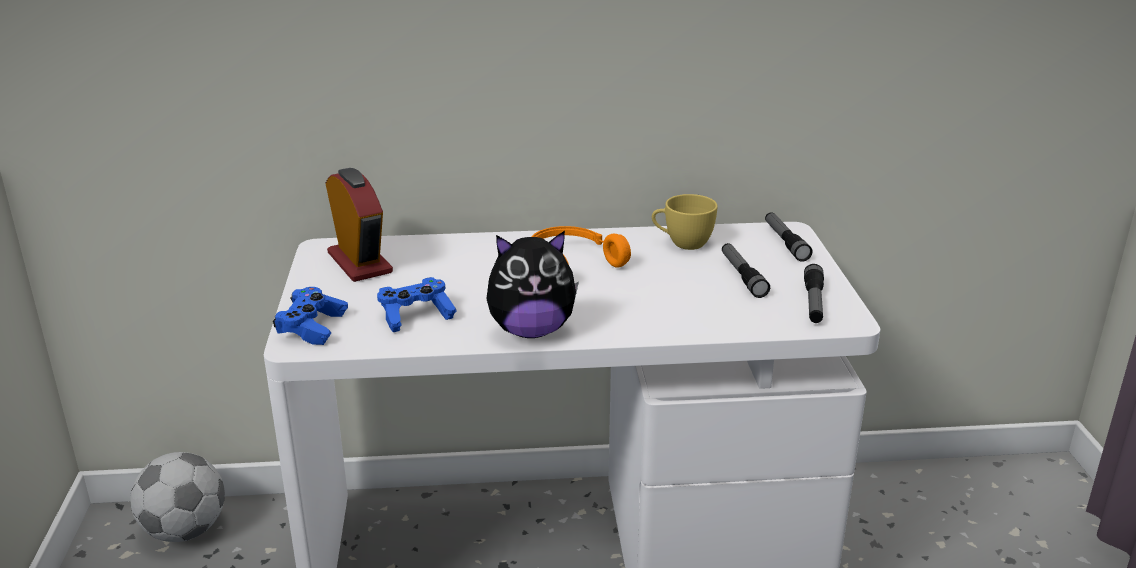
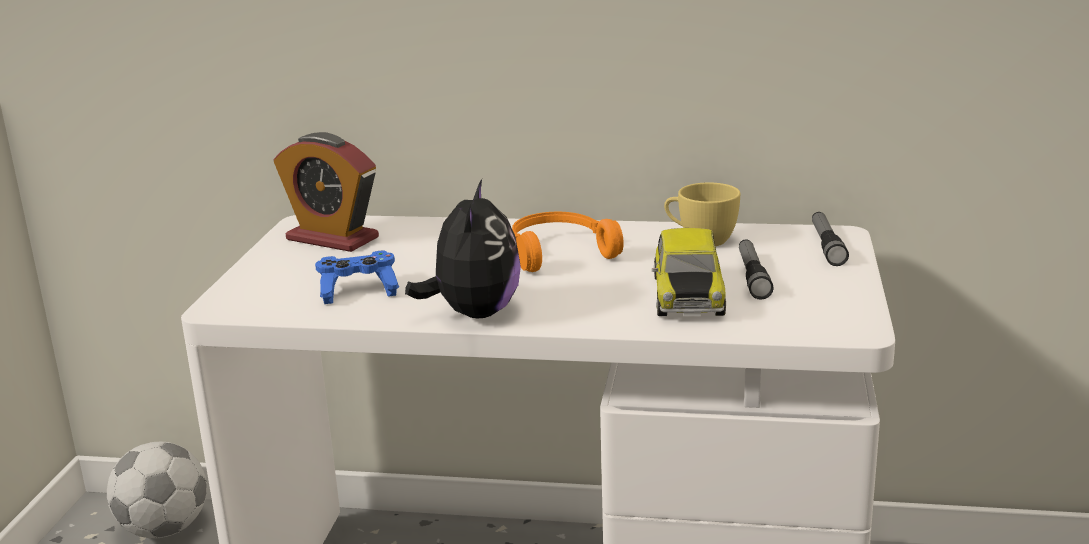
camera: 15 degrees right, 5 degrees down
blue game controller [273,287,348,345] -> none
alarm clock [326,168,393,282] -> alarm clock turned 135 degrees clockwise [273,132,379,252]
plush toy [486,231,579,338] -> plush toy turned 90 degrees counterclockwise [405,179,521,318]
flashlight [804,264,824,323] -> none
none -> toy car [652,228,726,316]

